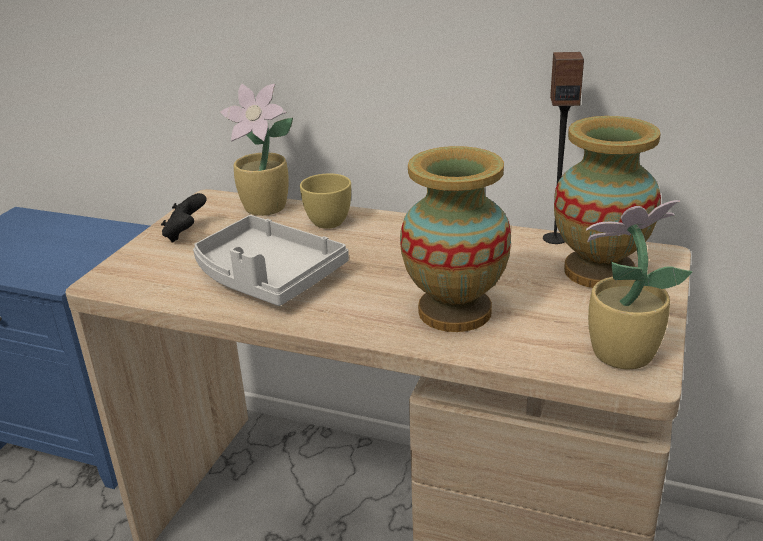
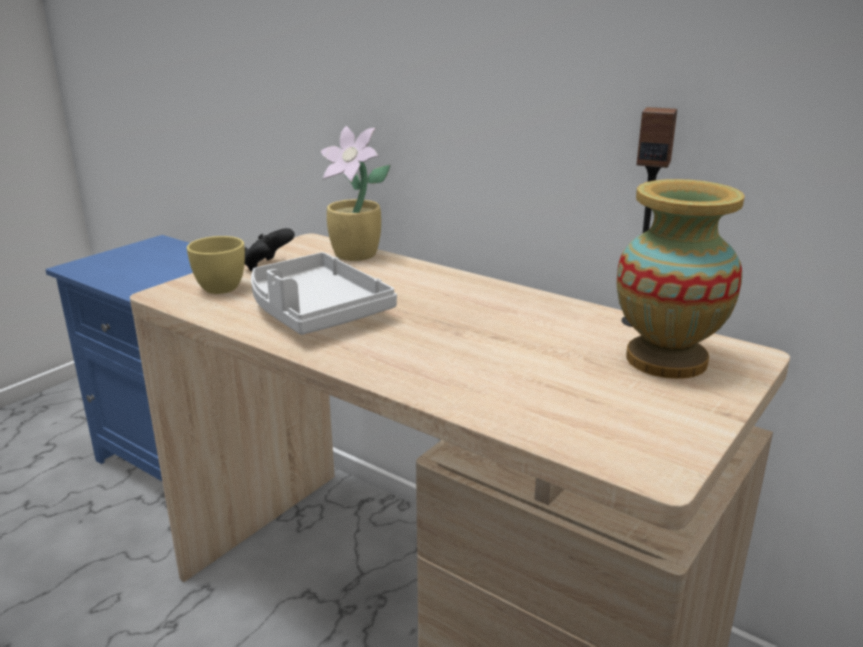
camera: 15 degrees right, 5 degrees down
yellow cup [300,173,351,229] -> yellow cup moved to [187,236,245,294]
vase [400,146,511,332] -> none
potted plant [586,200,692,370] -> none

